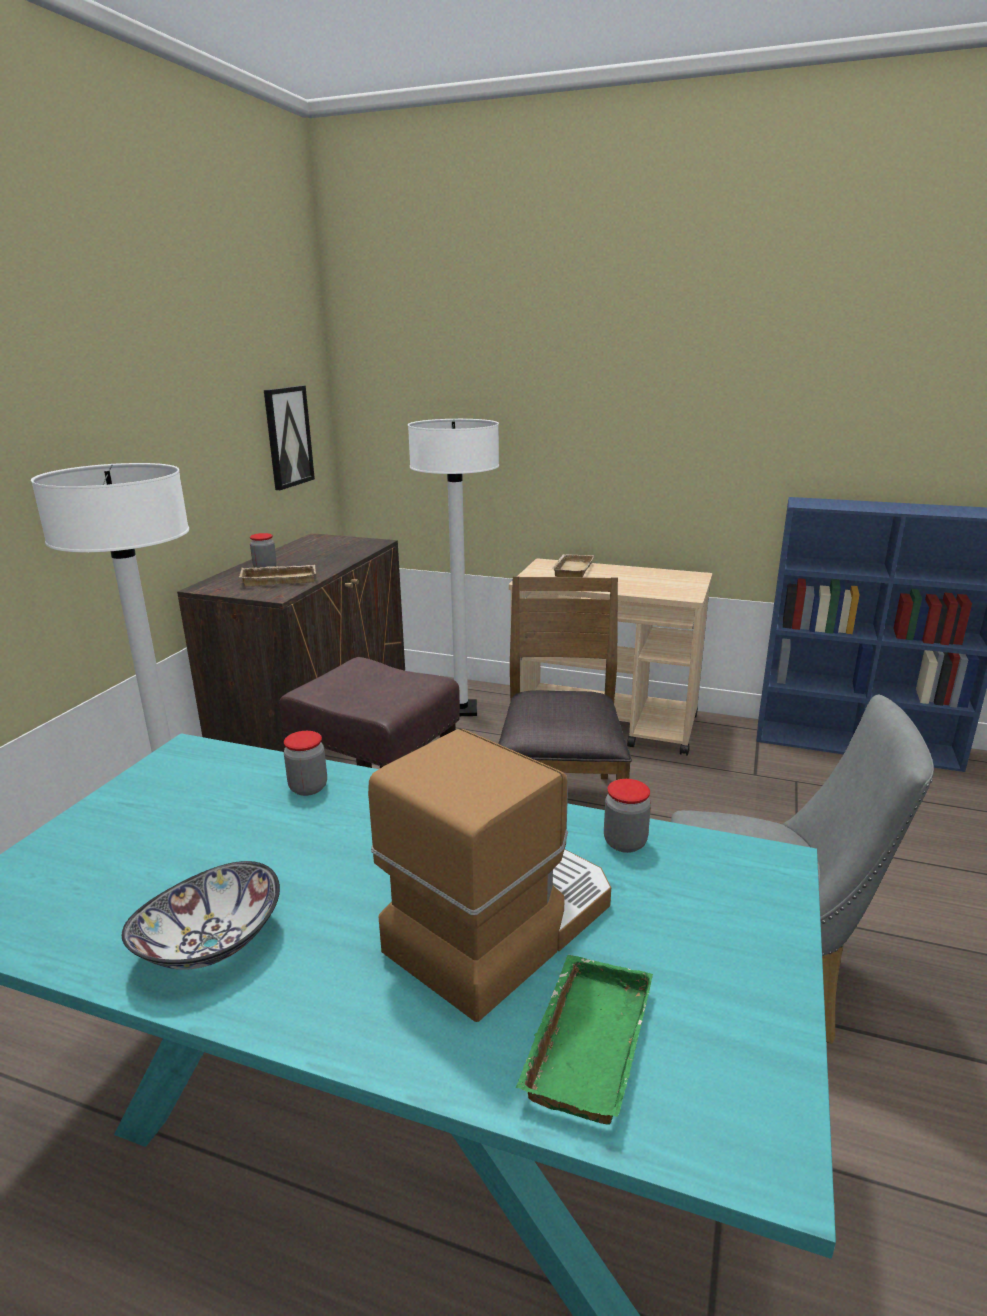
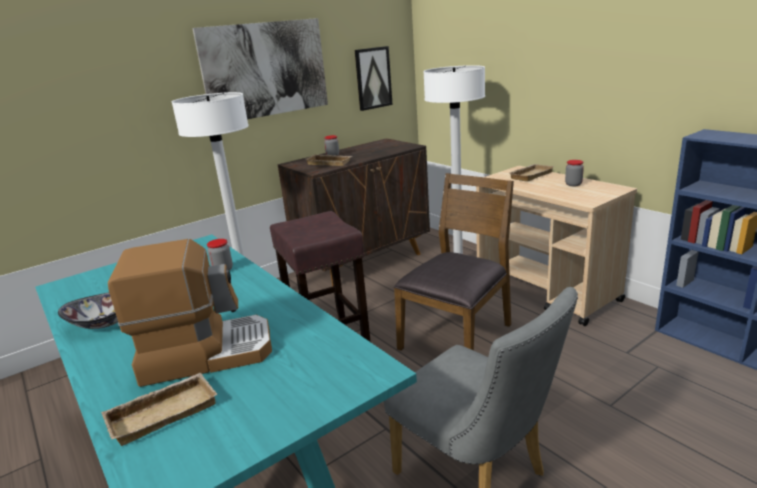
camera: 35 degrees right, 0 degrees up
green tray [516,954,653,1125] -> beige tray [101,373,218,446]
jar [604,779,651,853] -> jar moved to [565,160,584,186]
none -> picture [192,18,328,119]

